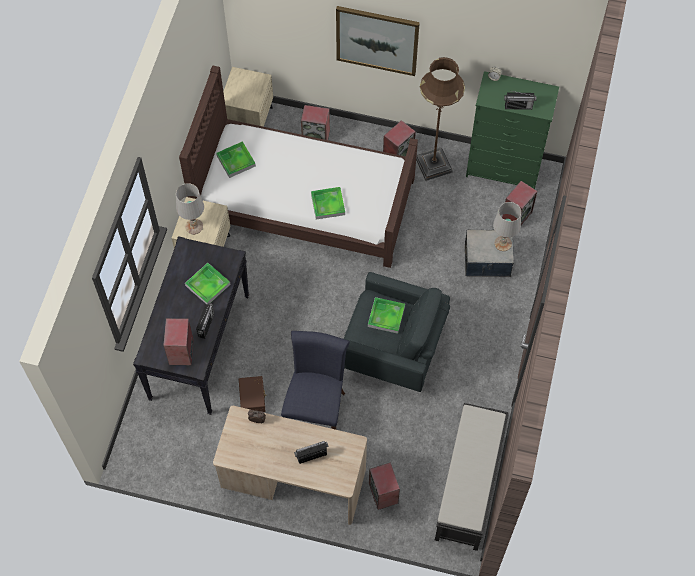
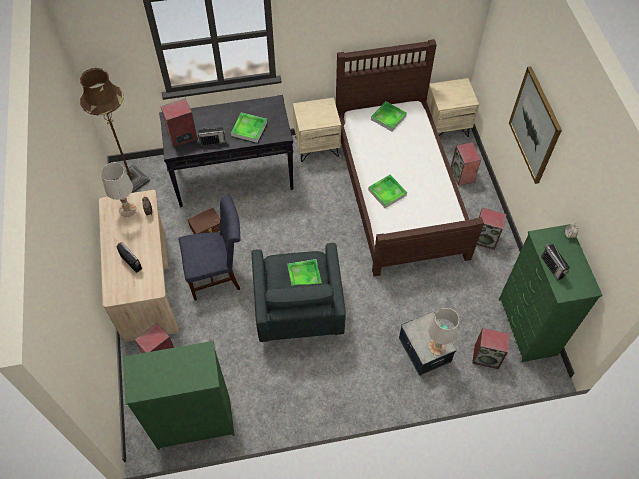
camera: 65 degrees right, 5 degrees down
white table lamp [176,183,204,234] -> white table lamp moved to [101,163,136,217]
brown floor lamp [416,57,465,181] -> brown floor lamp moved to [80,68,150,193]
black bench [435,403,509,551] -> green dresser [123,341,235,450]

